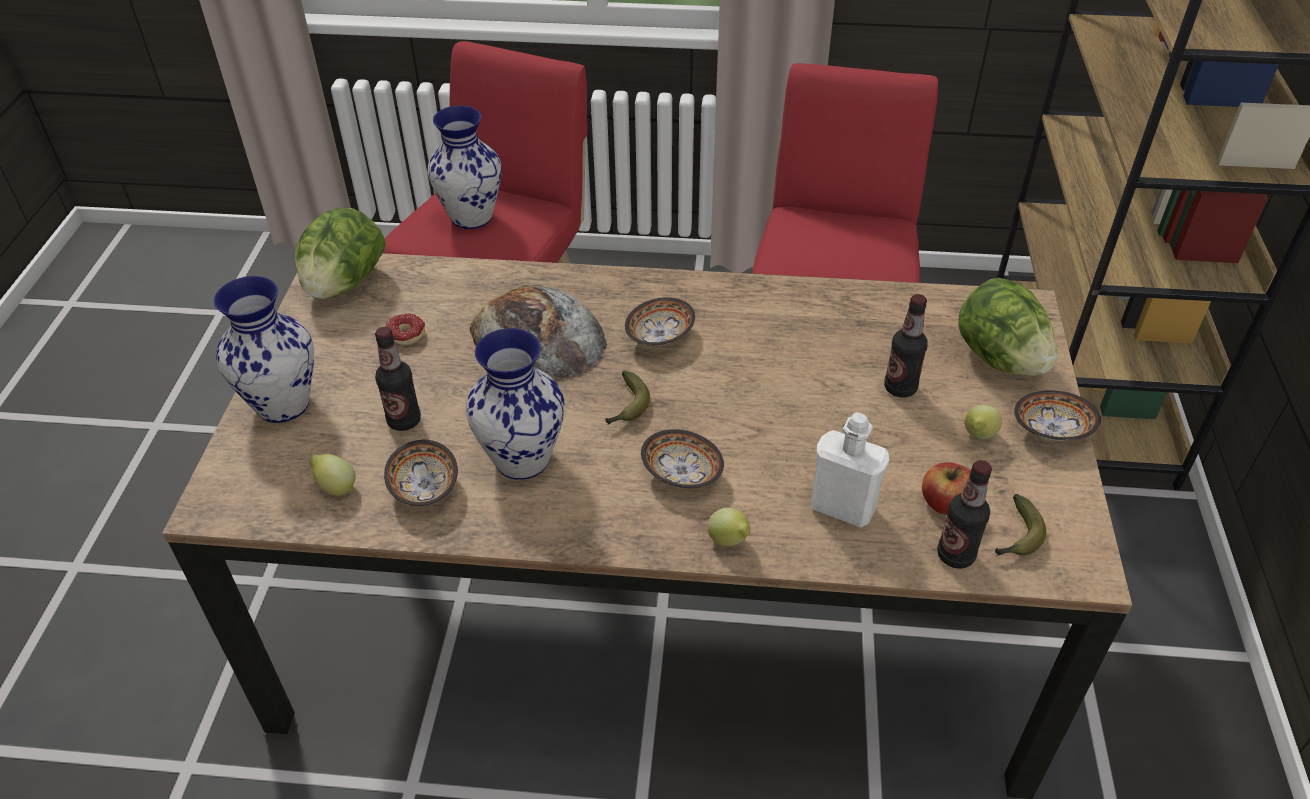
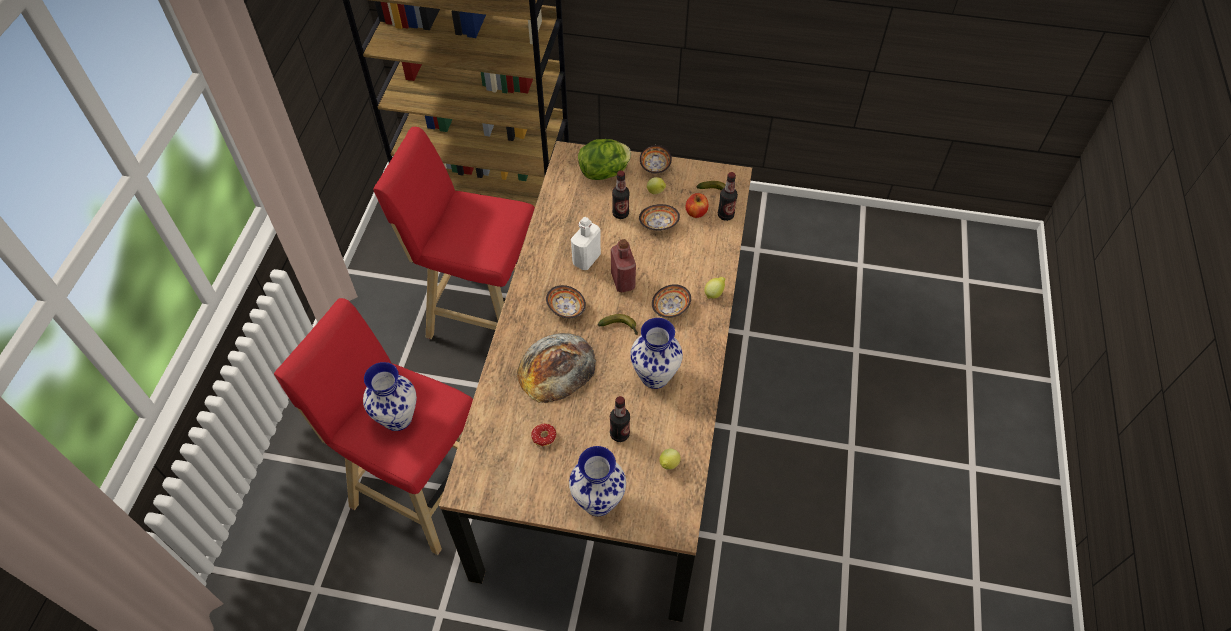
camera: 85 degrees left, 10 degrees up
lettuce [295,208,385,299] -> none
bowl [384,440,458,506] -> bowl moved to [639,204,680,231]
white bottle [811,412,889,527] -> white bottle moved to [571,217,601,270]
none -> red bottle [611,239,636,292]

